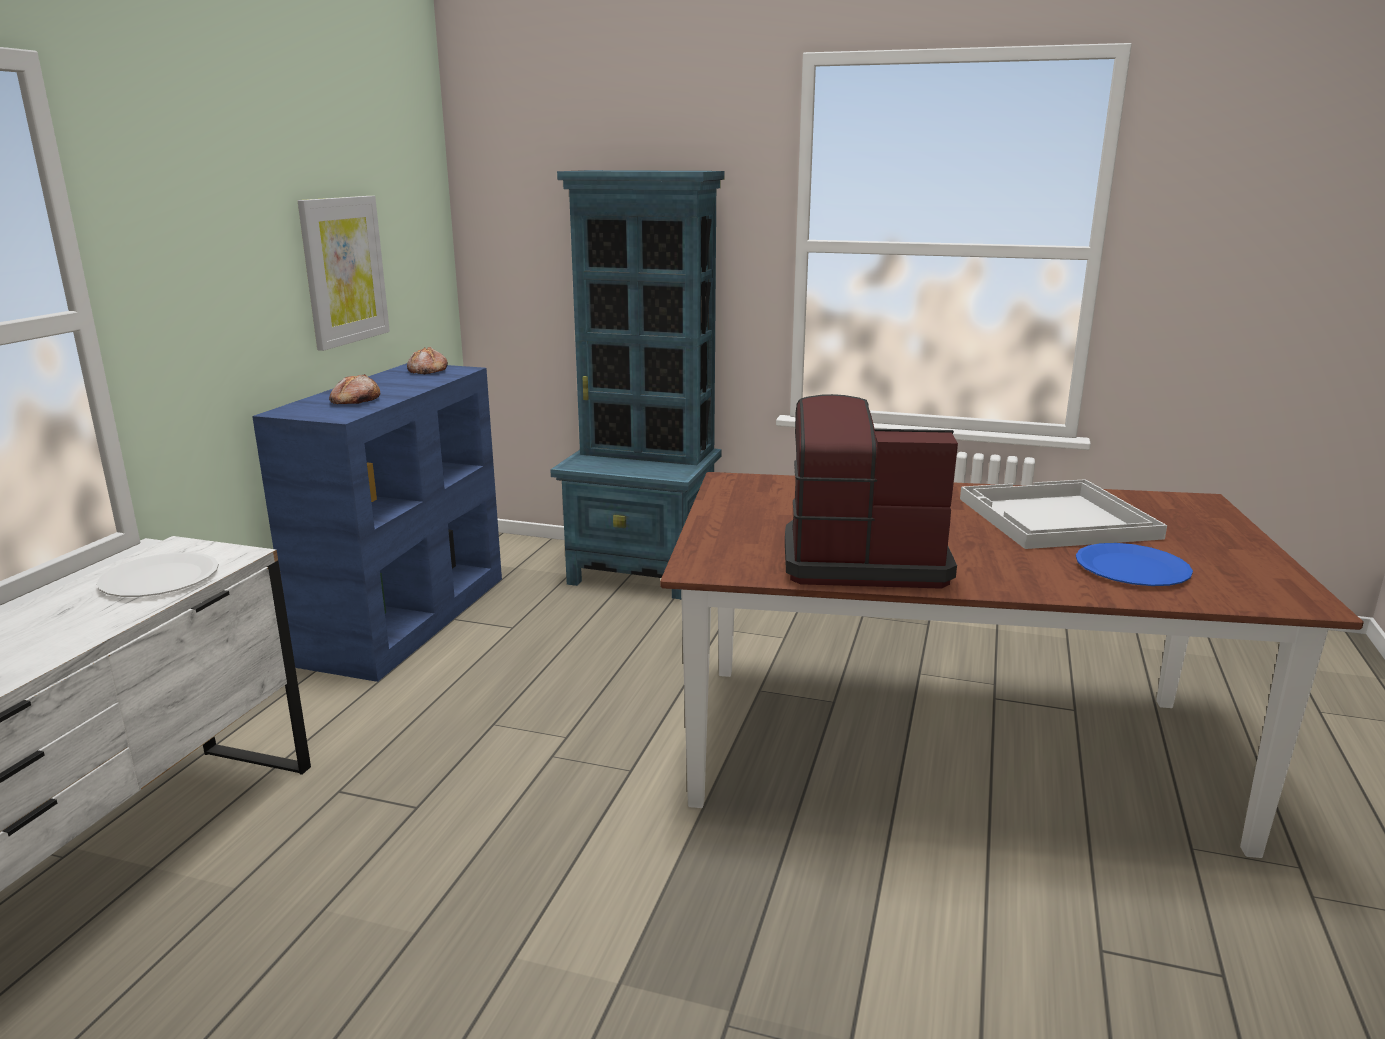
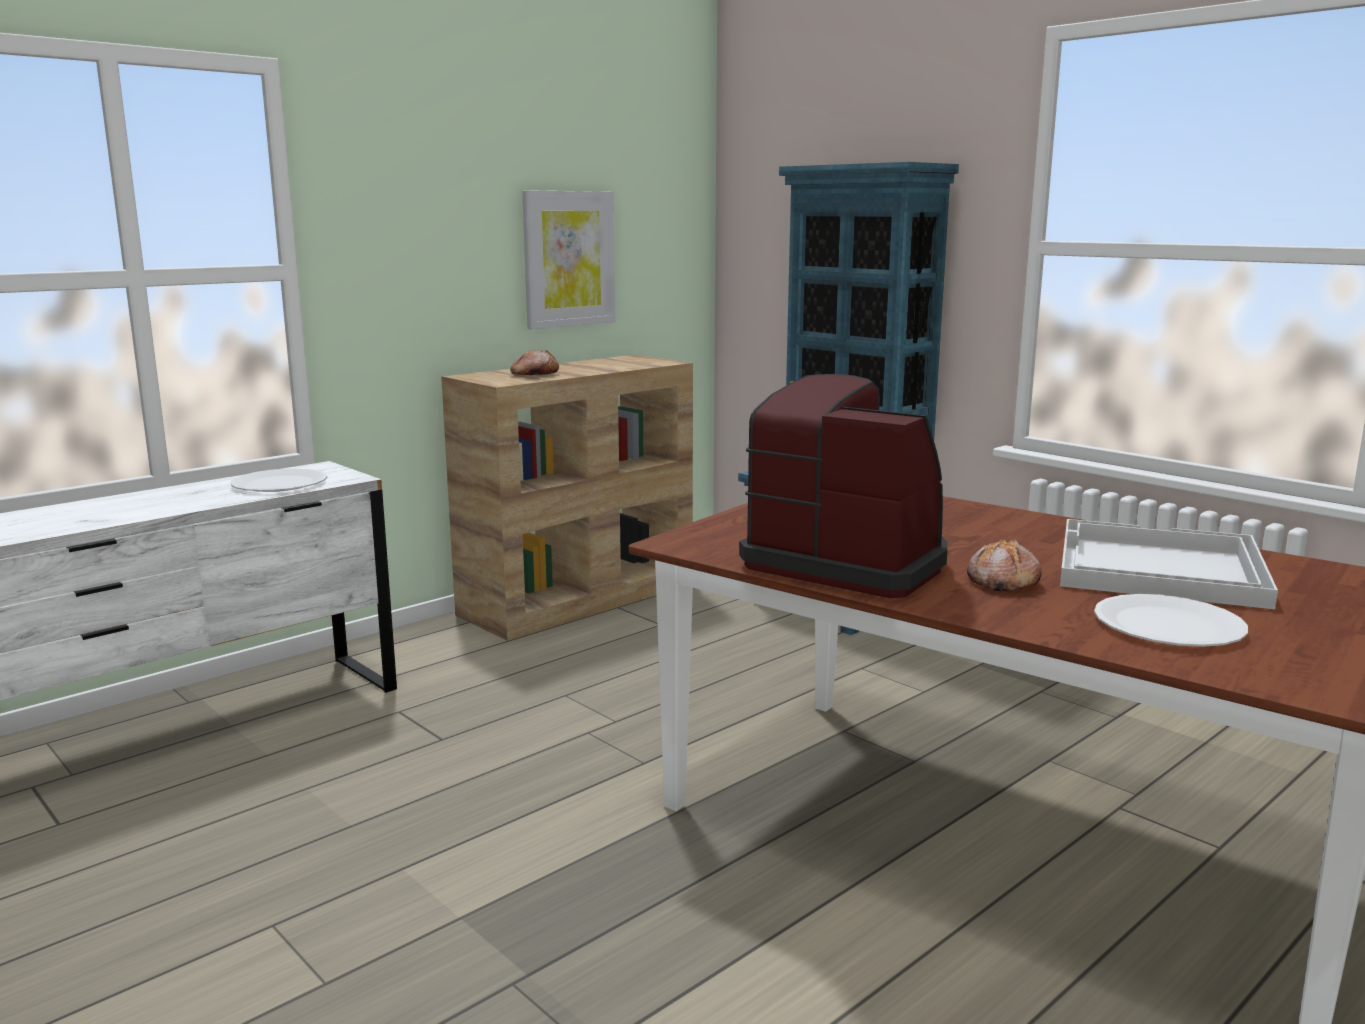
camera: 30 degrees right, 5 degrees down
blue bookcase [252,363,502,682] -> brown bookcase [441,355,693,641]
bread [407,347,448,374] -> bread moved to [967,538,1042,591]
blue plate [1076,543,1193,586] -> white plate [1094,594,1248,647]

